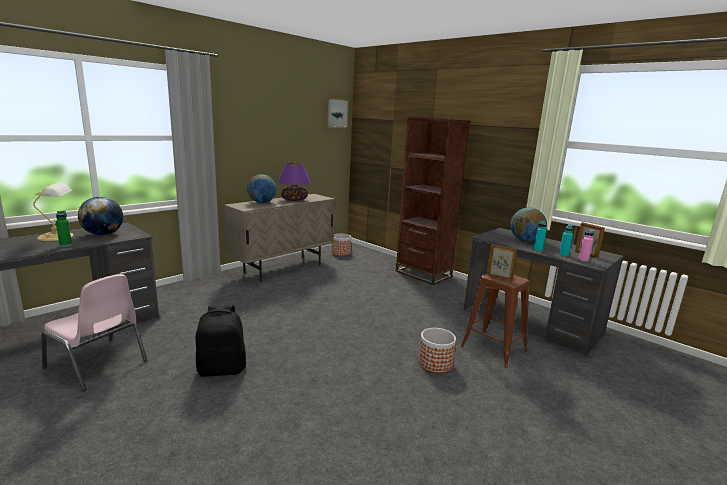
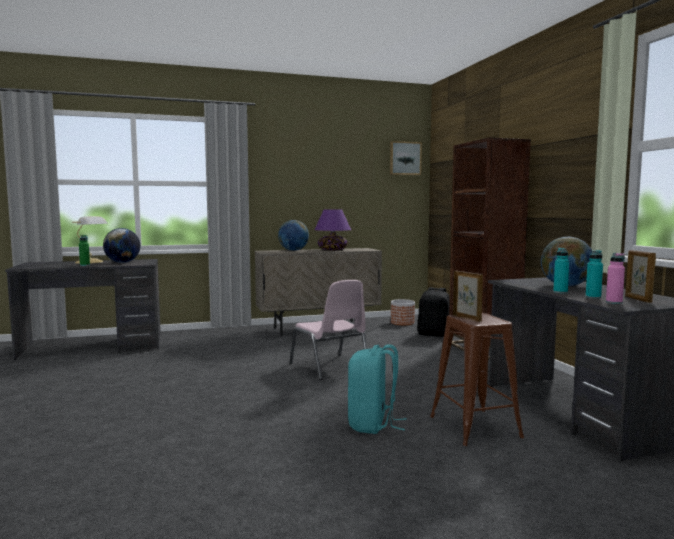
camera: 30 degrees right, 10 degrees down
pink chair [41,274,147,391] -> pink chair moved to [289,280,367,380]
black backpack [196,305,246,377] -> black backpack moved to [417,287,450,337]
planter [419,328,456,373] -> turquoise backpack [348,344,407,434]

